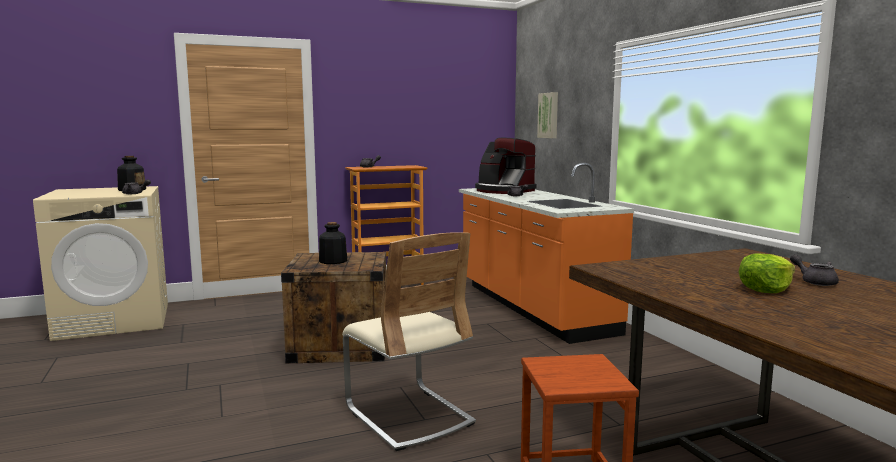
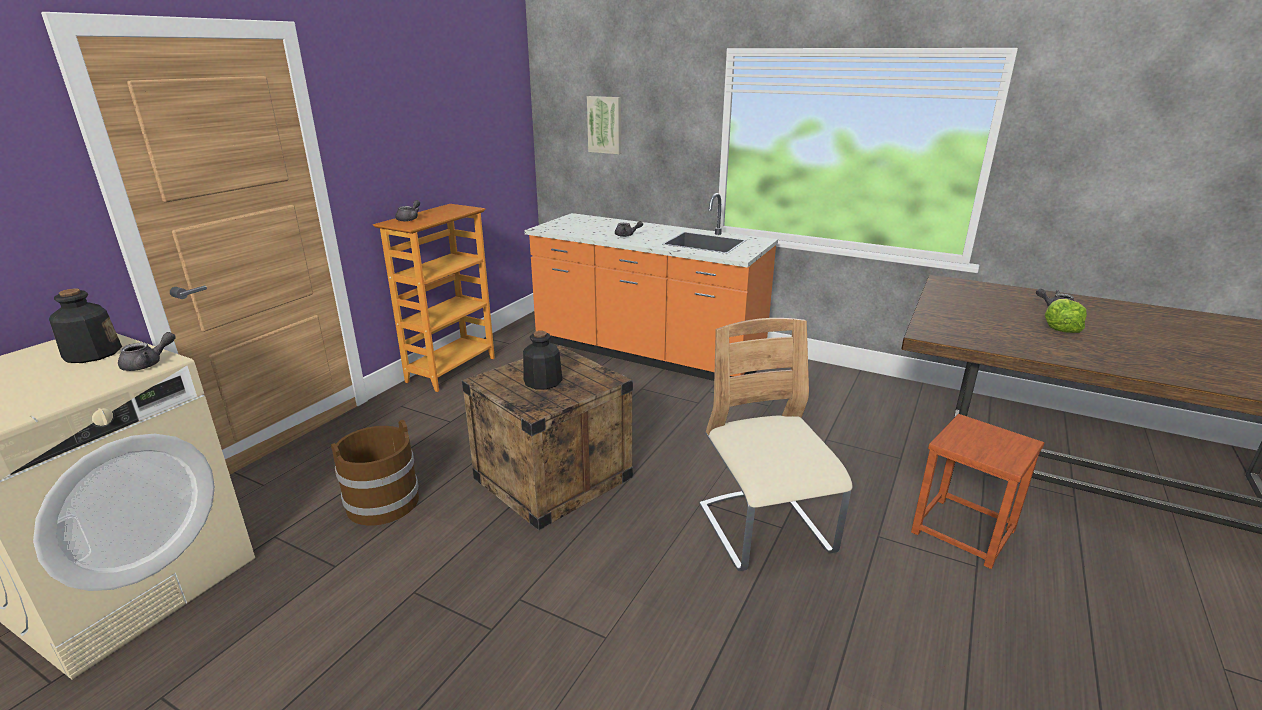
camera: 40 degrees left, 15 degrees up
beige chair [342,232,476,451] -> beige chair turned 120 degrees counterclockwise [699,318,853,571]
coffee machine [475,138,537,194] -> none
none -> brown bucket [331,419,419,526]

